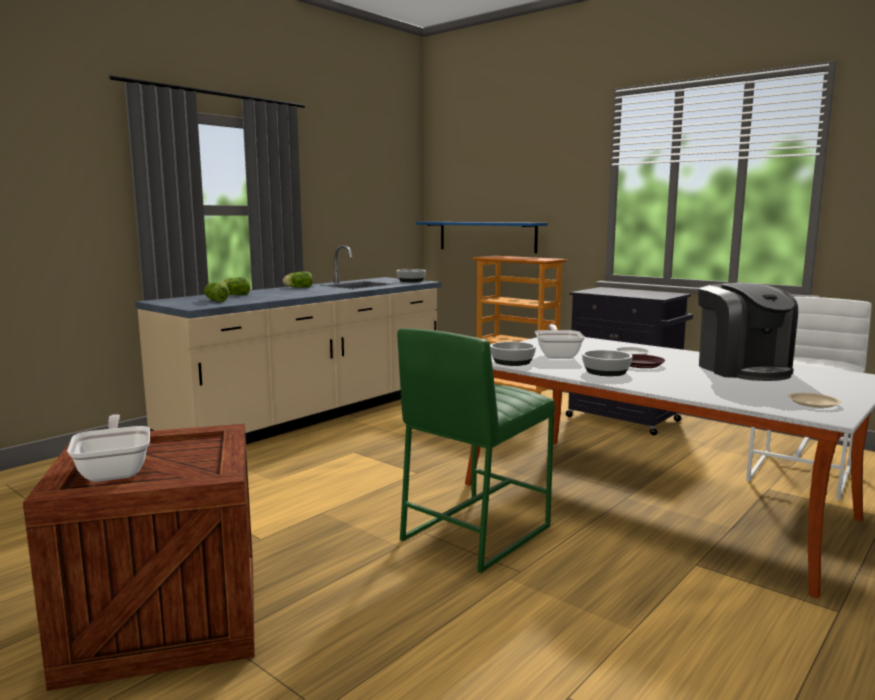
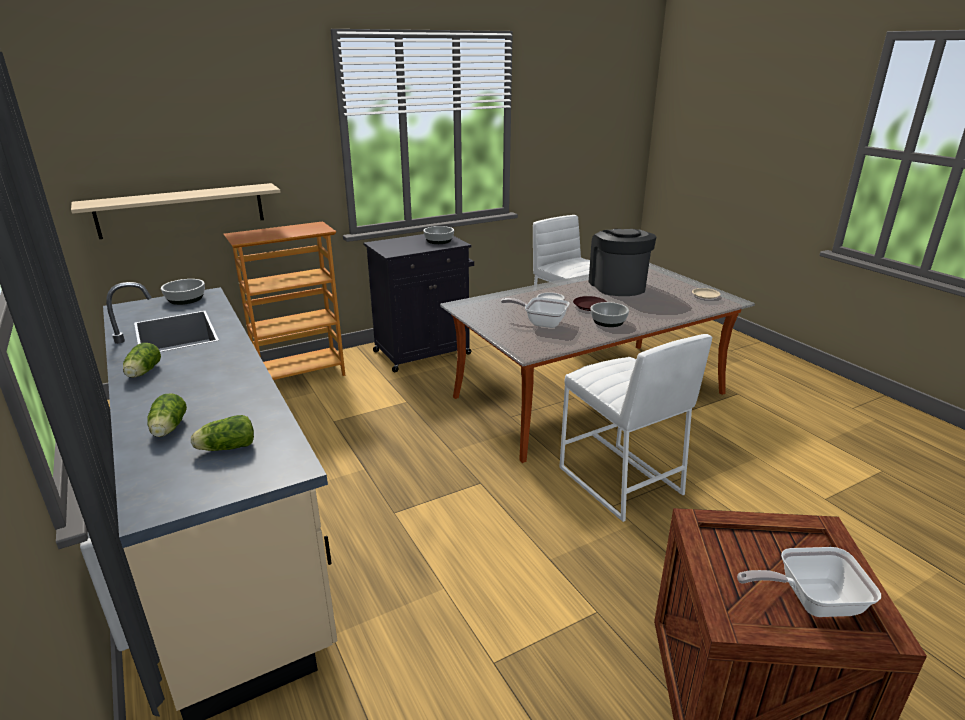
camera: 70 degrees left, 15 degrees up
green stool [397,328,555,573] -> white stool [559,334,712,522]
blue shelf [416,222,548,253] -> beige shelf [71,183,281,239]
bowl [490,341,536,366] -> bowl moved to [423,226,454,244]
coffee machine [698,283,798,381] -> coffee machine turned 105 degrees counterclockwise [589,229,656,296]

